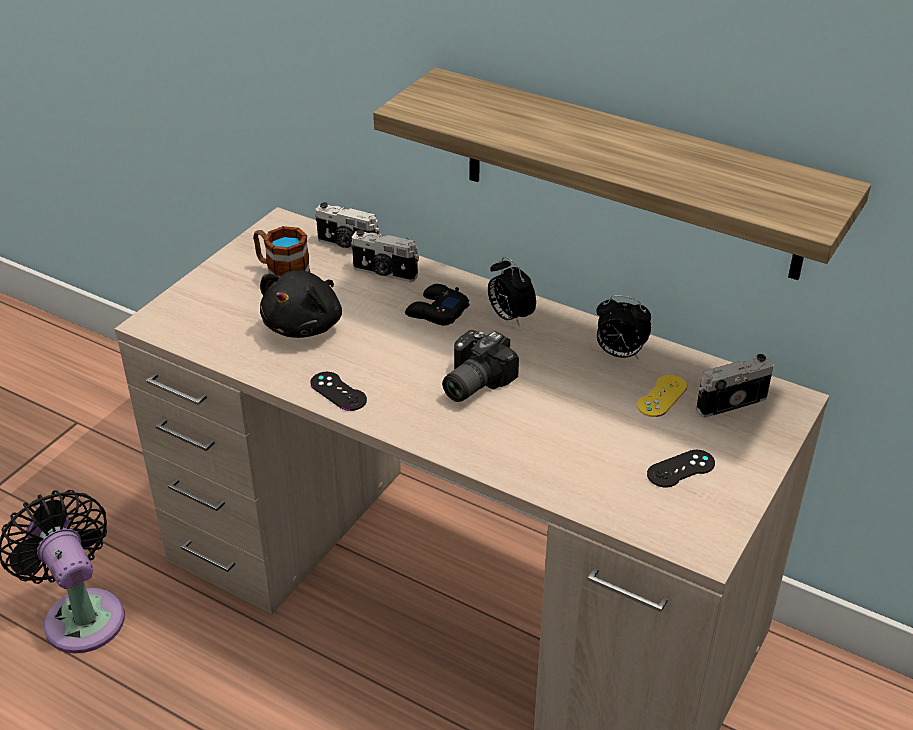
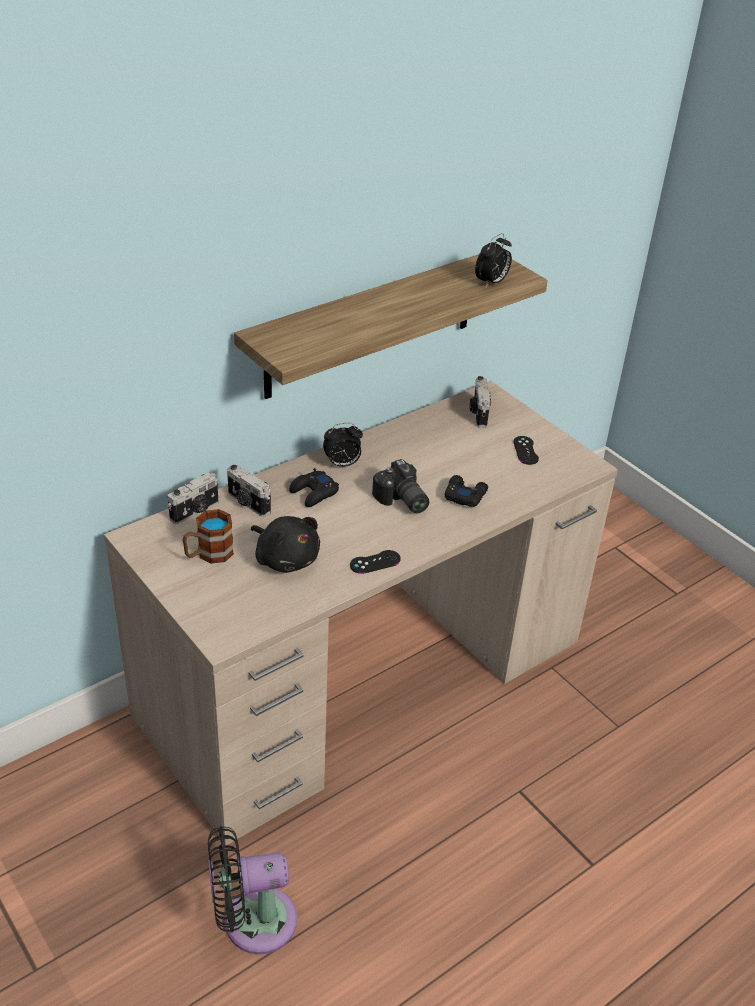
camera: 70 degrees left, 0 degrees up
camera [351,230,419,282] -> camera turned 90 degrees clockwise [227,465,271,517]
alarm clock [596,295,651,359] -> alarm clock moved to [475,233,512,288]
yellow game controller [637,375,687,417] -> none
none -> black game controller [445,475,488,507]

